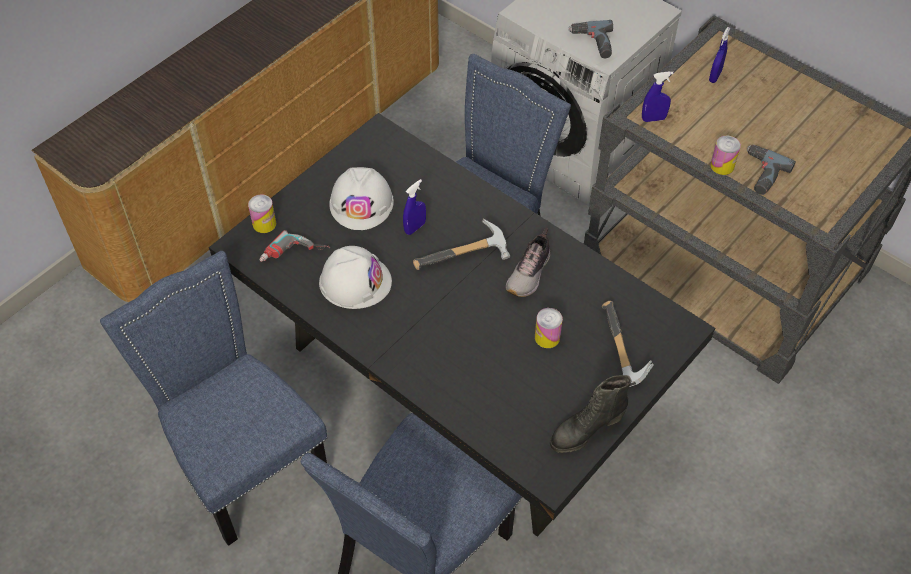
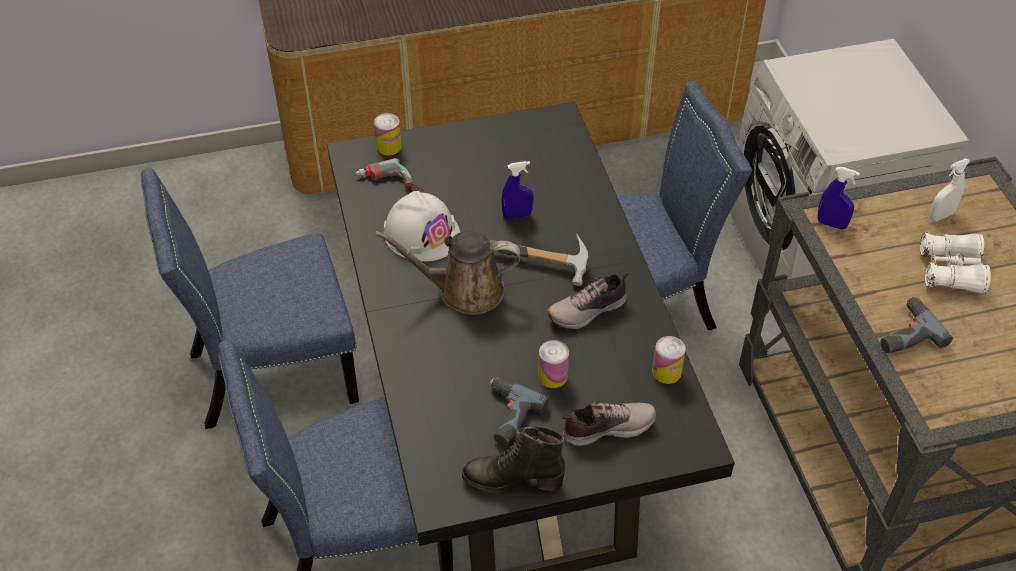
camera: 35 degrees right, 5 degrees down
blue chair [100,251,328,546] -> blue chair turned 105 degrees counterclockwise [141,168,359,429]
white hard hat [329,167,394,230] -> none
power drill [569,20,613,58] -> power drill moved to [490,377,549,445]
hammer [602,301,654,387] -> shoe [562,401,656,446]
blue spray bottle [709,27,730,83] -> white spray bottle [930,158,970,221]
can [710,136,741,175] -> can moved to [652,336,686,384]
none -> brown watering can [375,231,521,315]
none -> white binoculars [920,232,991,294]

